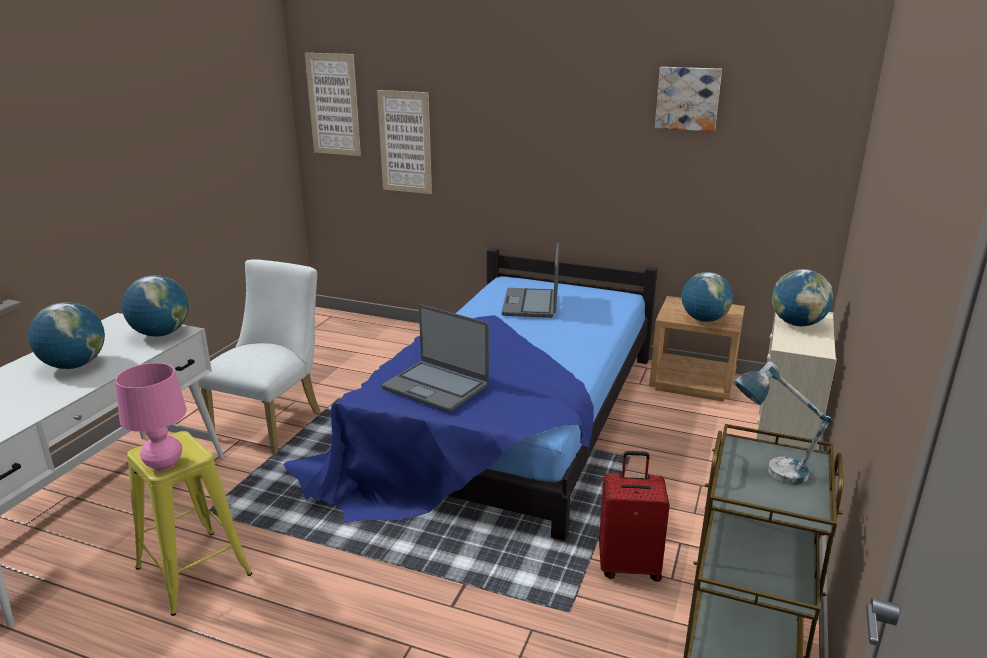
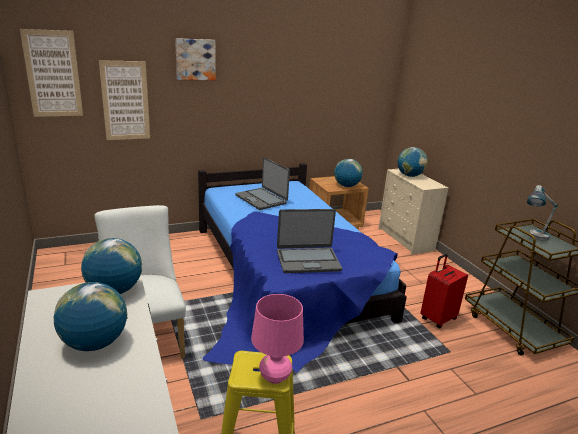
camera: 45 degrees left, 0 degrees up
picture [655,67,722,132] -> picture moved to [175,38,216,80]

